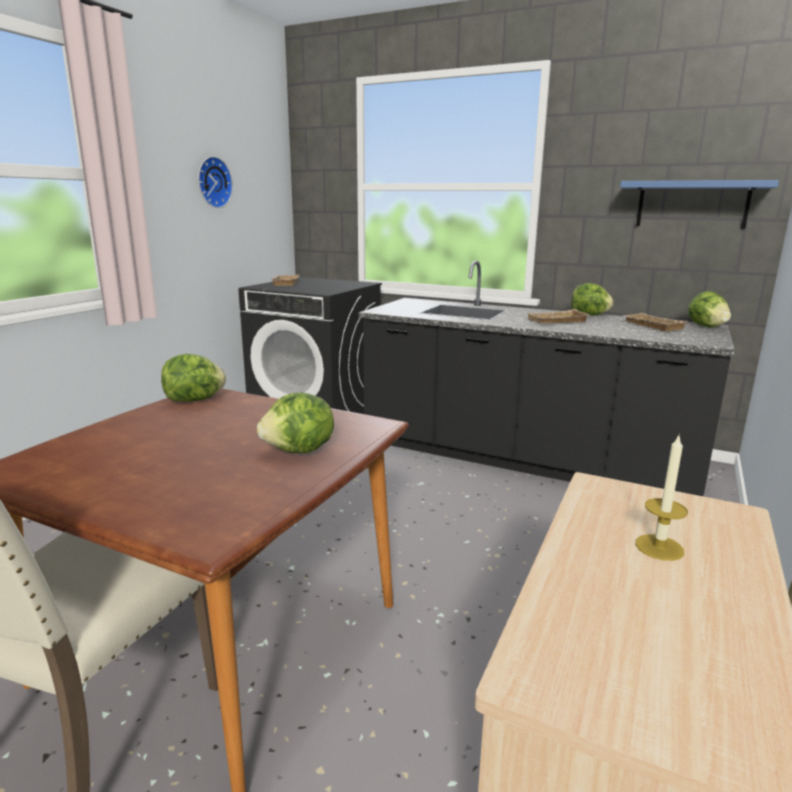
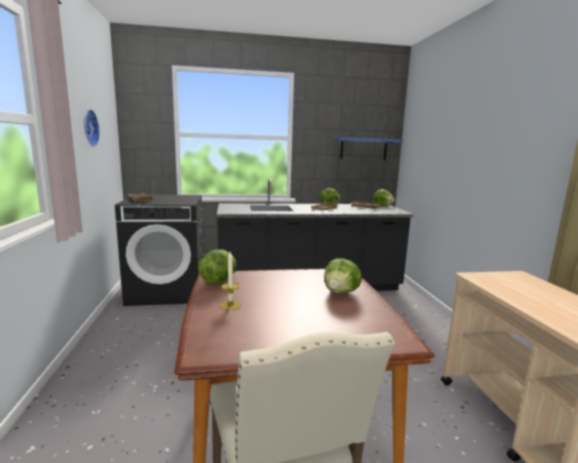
camera: 35 degrees left, 5 degrees down
candle [635,436,688,561] -> candle moved to [220,252,241,310]

